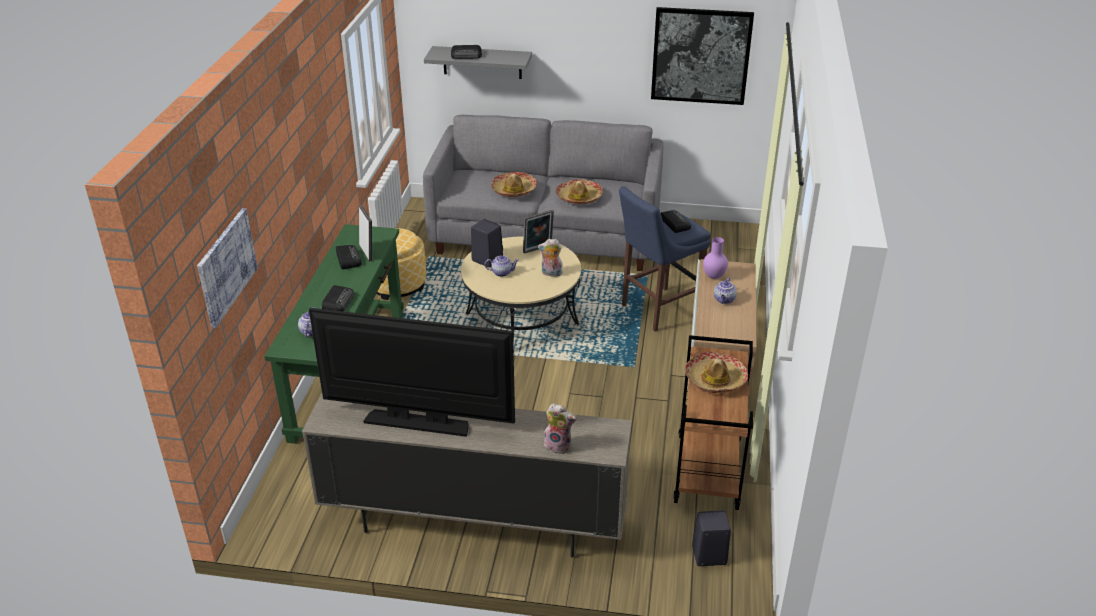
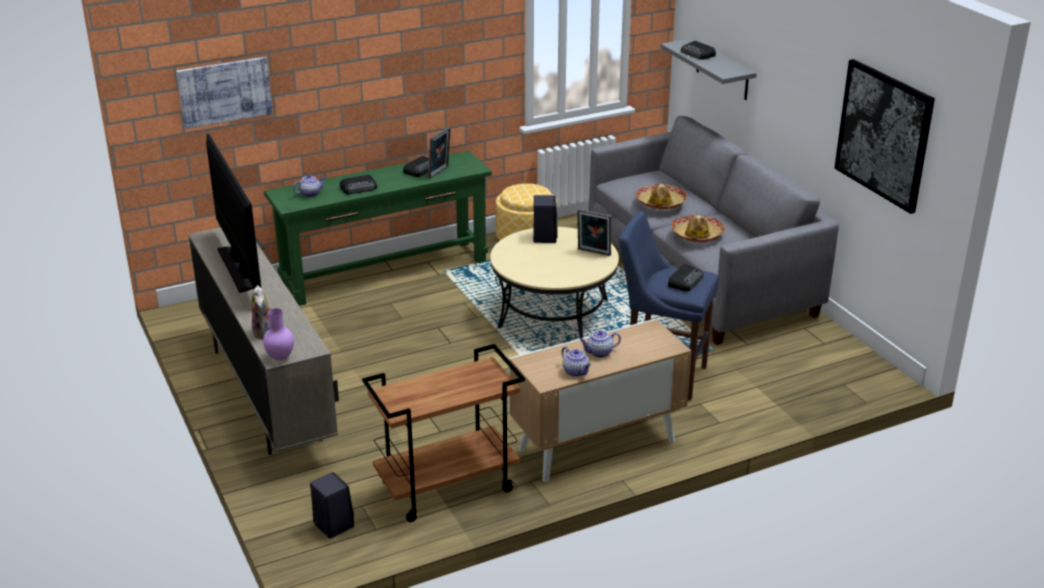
camera: 55 degrees right, 5 degrees down
teapot [485,255,519,277] -> teapot moved to [561,347,591,377]
plush toy [538,239,563,277] -> none
hat [685,352,748,393] -> none
purple vase [703,237,728,279] -> purple vase moved to [263,308,294,360]

